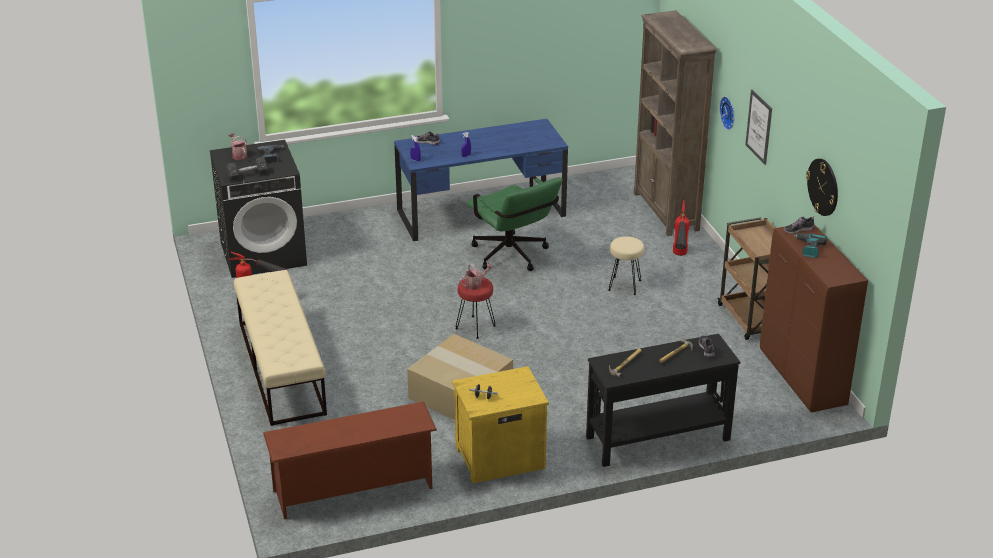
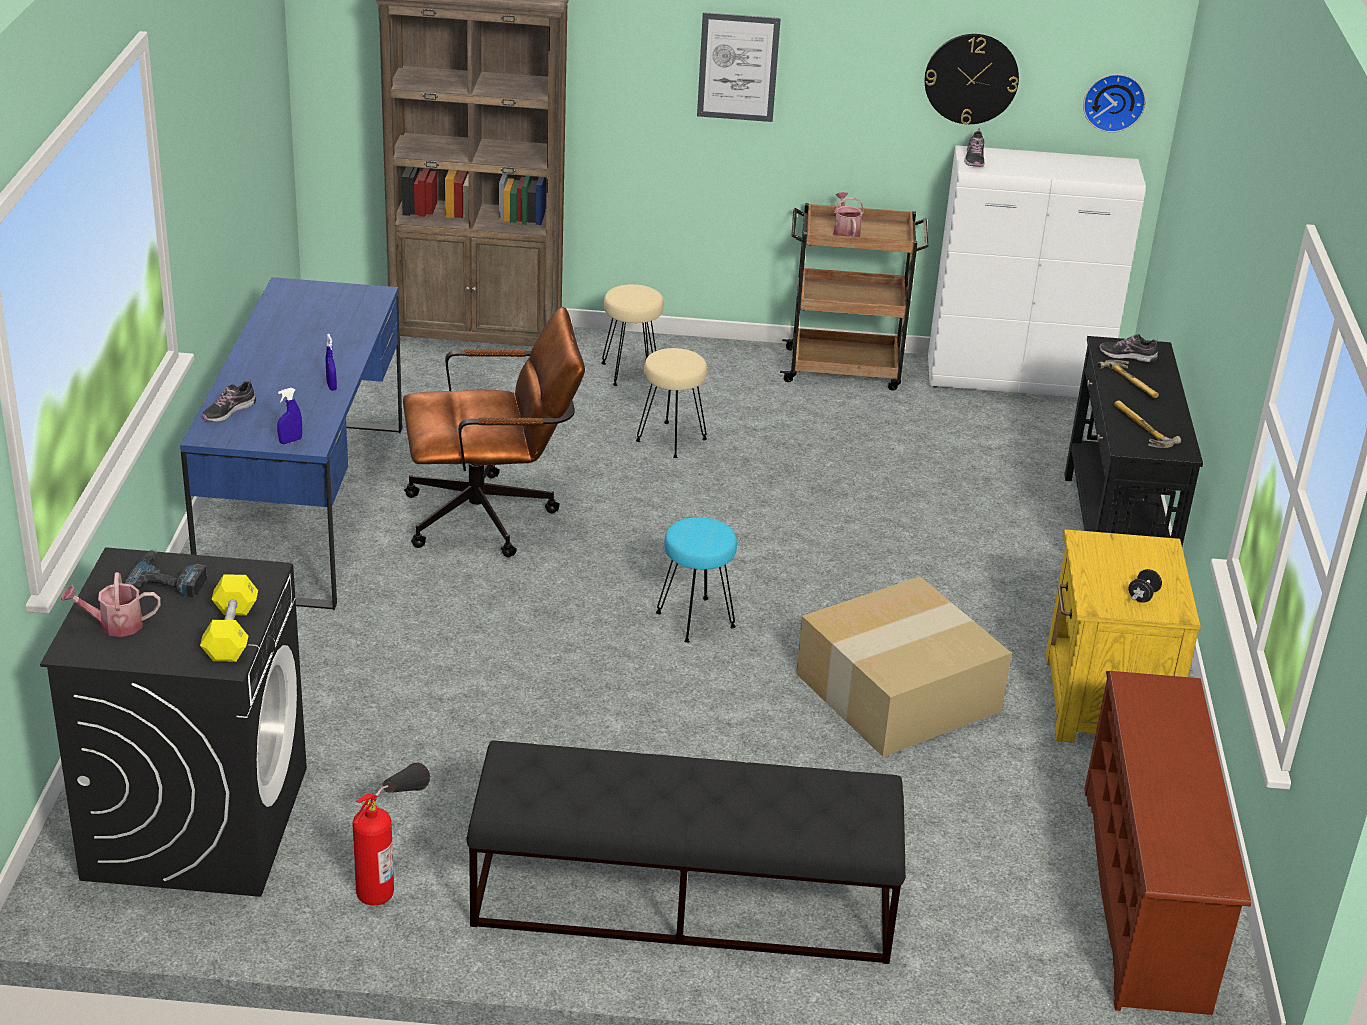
camera: 70 degrees left, 0 degrees up
black dumbbell [226,157,268,181] -> yellow dumbbell [200,575,258,662]
beige bench [233,270,327,426] -> black bench [466,741,906,964]
red stool [455,278,496,339] -> turquoise stool [656,517,737,643]
watering can [459,264,493,290] -> watering can moved to [833,192,864,237]
green office chair [467,176,563,271] -> brown office chair [403,307,585,557]
fire extinguisher [673,200,690,256] -> beige stool [601,284,664,386]
wall clock [719,96,735,130] -> wall clock moved to [1083,74,1146,133]
brown cabinet [760,225,868,412] -> white cabinet [928,145,1146,397]
power drill [794,233,828,258] -> none

